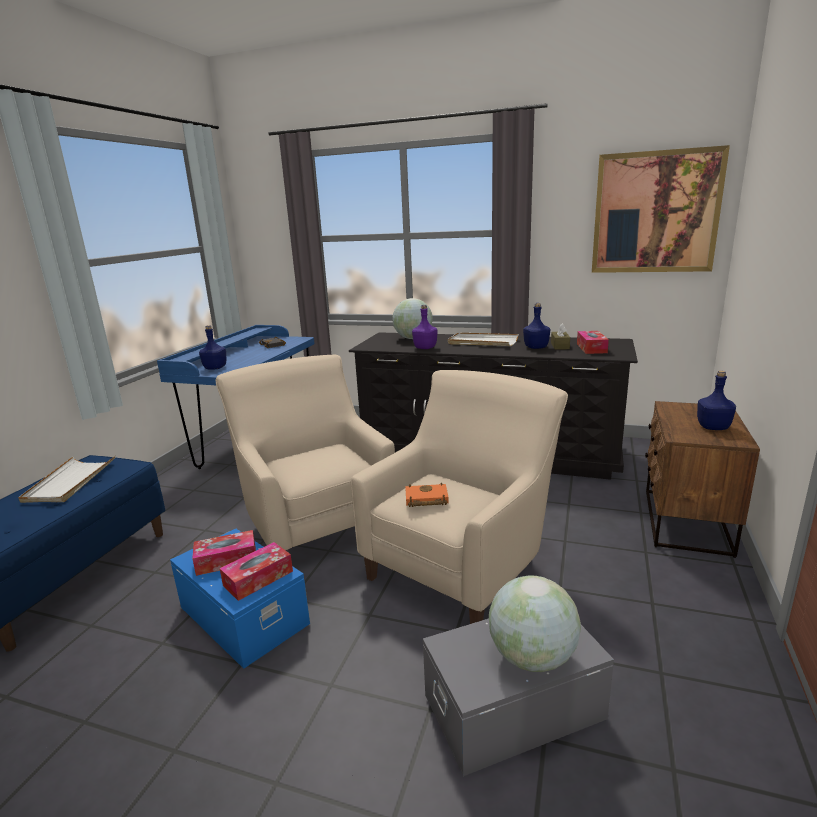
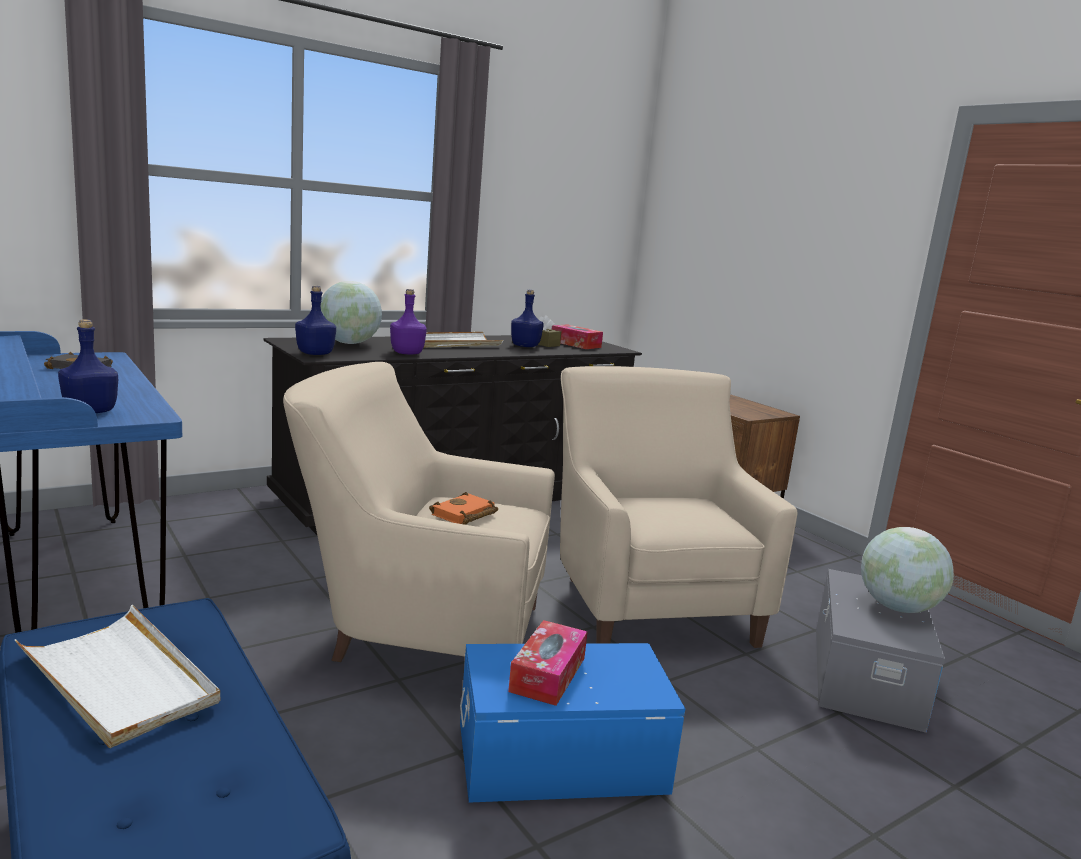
camera: 55 degrees left, 5 degrees down
tissue box [220,542,293,601] -> none
orange book [405,483,449,507] -> orange book moved to [429,492,498,525]
picture [592,145,730,273] -> none
blue bottle [697,371,736,430] -> blue bottle moved to [295,286,336,355]

